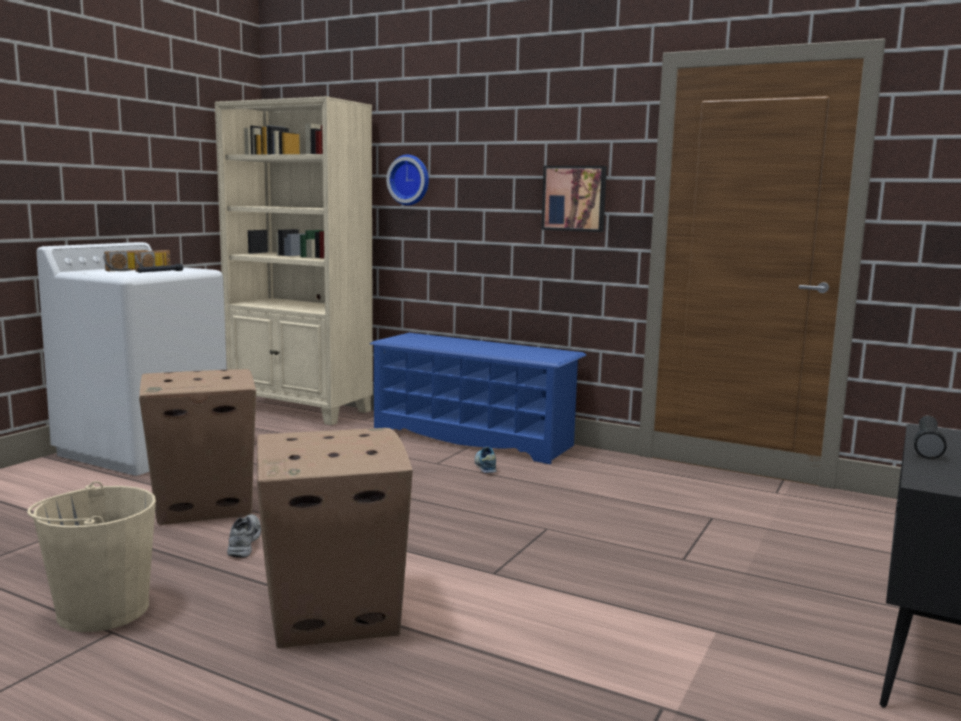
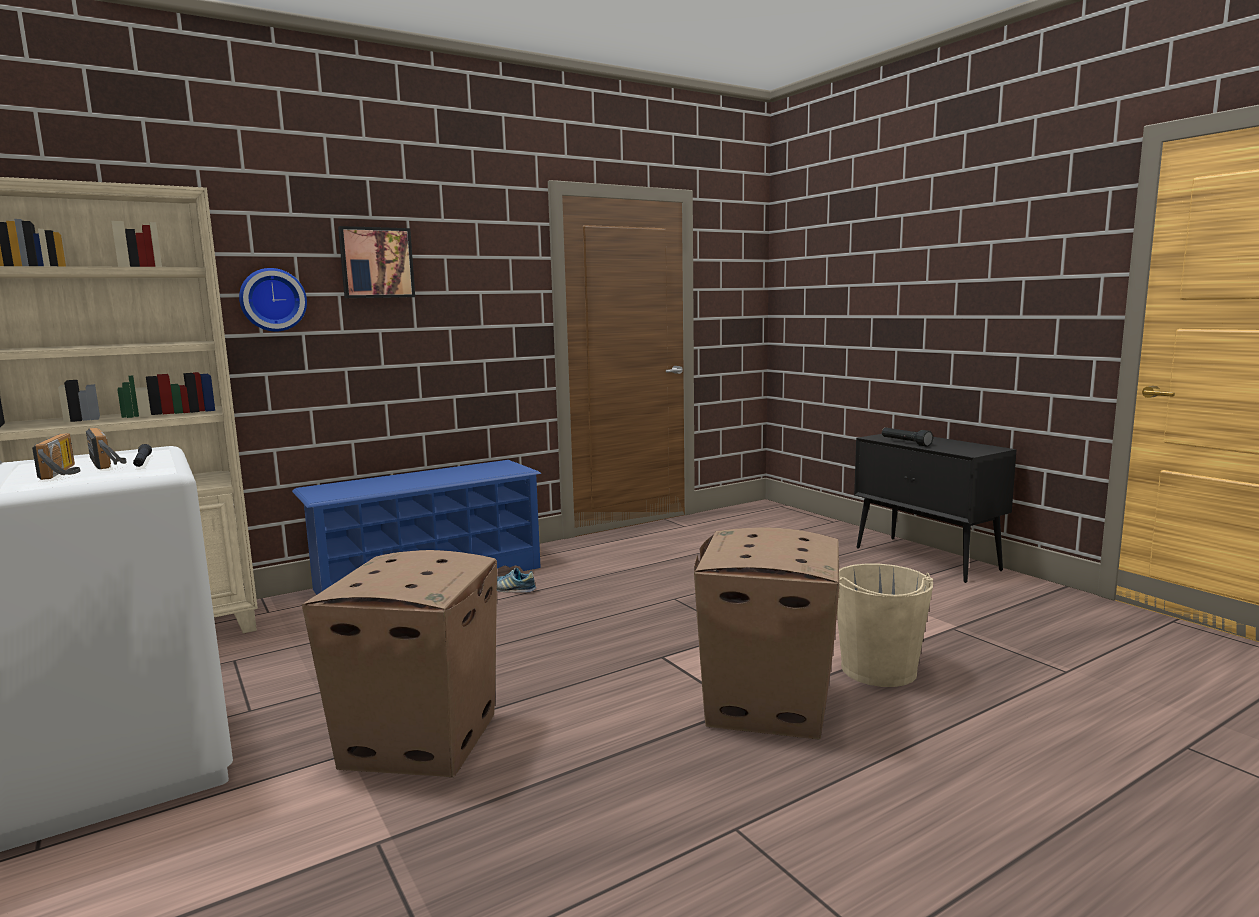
camera: 60 degrees left, 0 degrees up
beige bucket [27,481,156,632] -> beige bucket moved to [837,564,933,687]
grey shoe [227,514,261,558] -> none
picture [541,166,607,232] -> picture moved to [338,226,415,298]

